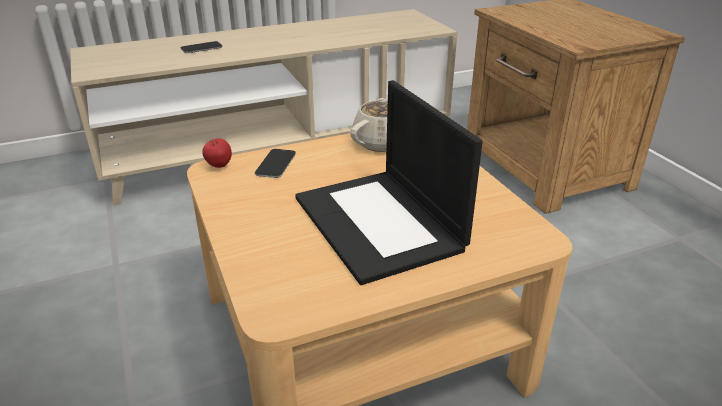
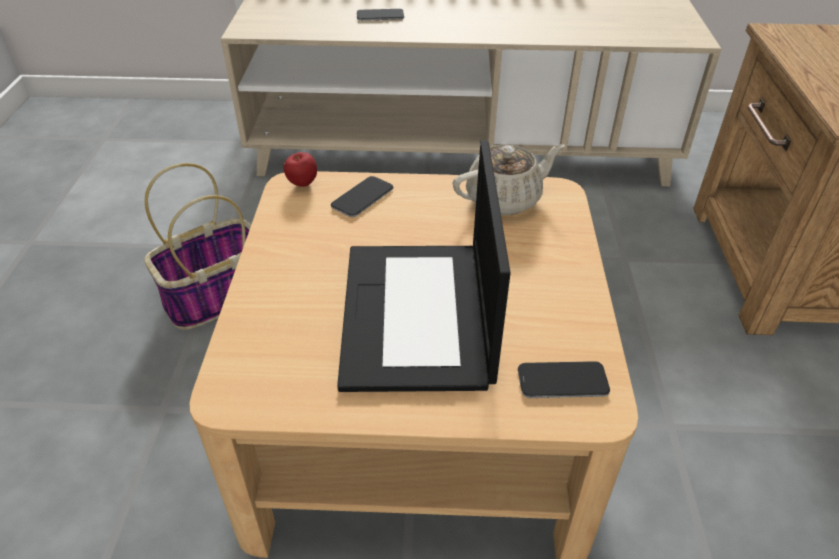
camera: 25 degrees right, 10 degrees up
none -> basket [144,163,251,330]
none -> phone [518,361,610,398]

